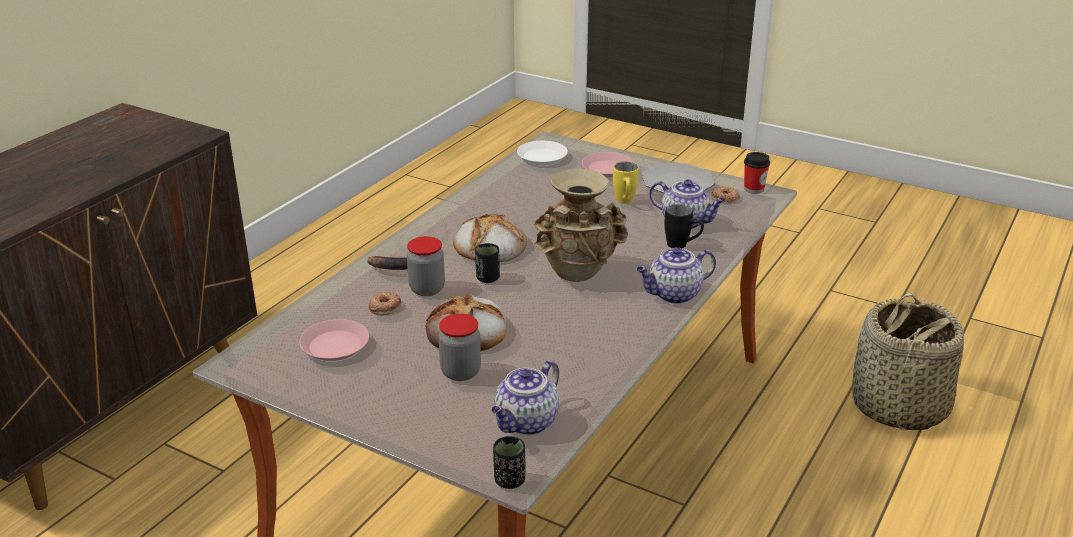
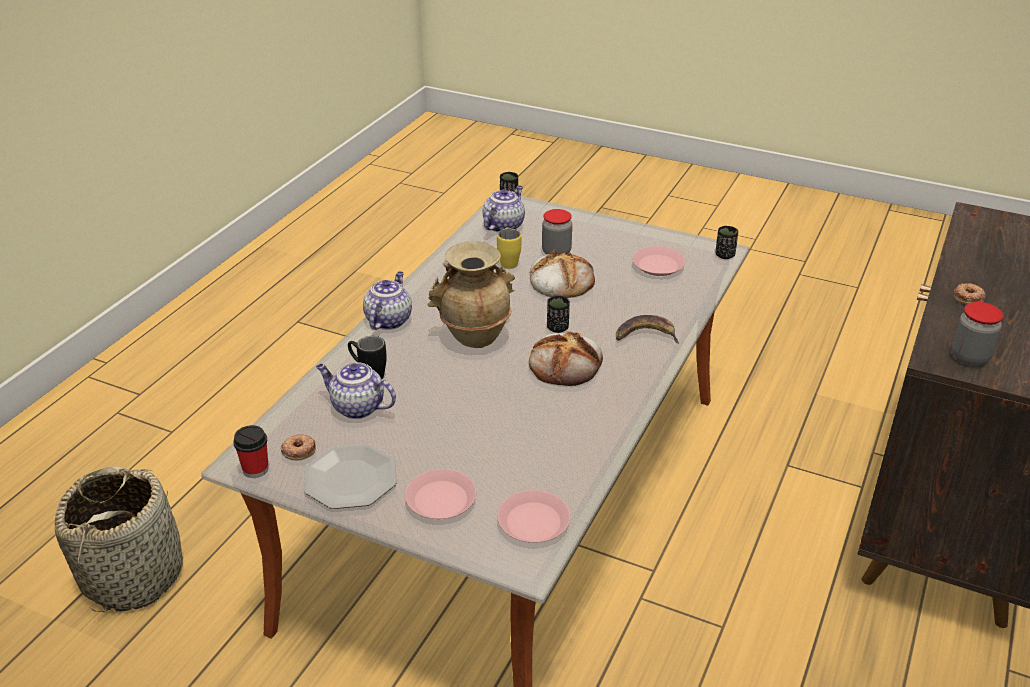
camera: 175 degrees right, 5 degrees up
donut [369,292,401,315] -> donut moved to [954,283,986,304]
jar [407,236,445,296] -> jar moved to [952,302,1004,366]
white plate [517,141,568,165] -> pink plate [497,490,570,543]
yellow mug [613,162,639,204] -> yellow mug moved to [497,228,521,269]
teapot [637,247,716,304] -> teapot turned 45 degrees counterclockwise [363,271,412,330]
none -> black cup [715,226,738,259]

